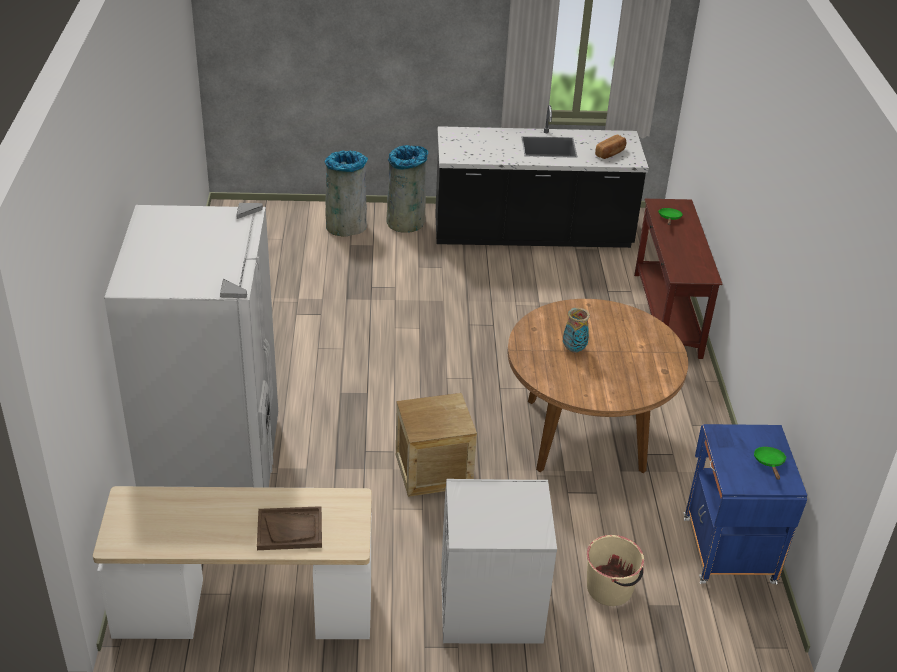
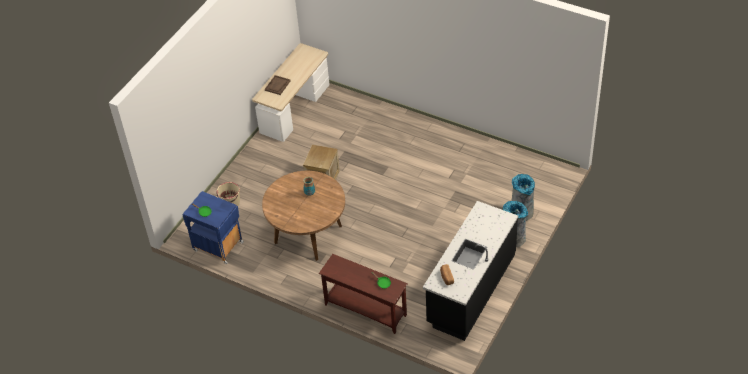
camera: 125 degrees right, 10 degrees up
white fridge [104,203,278,487] -> none
white washing machine [441,479,557,644] -> none

